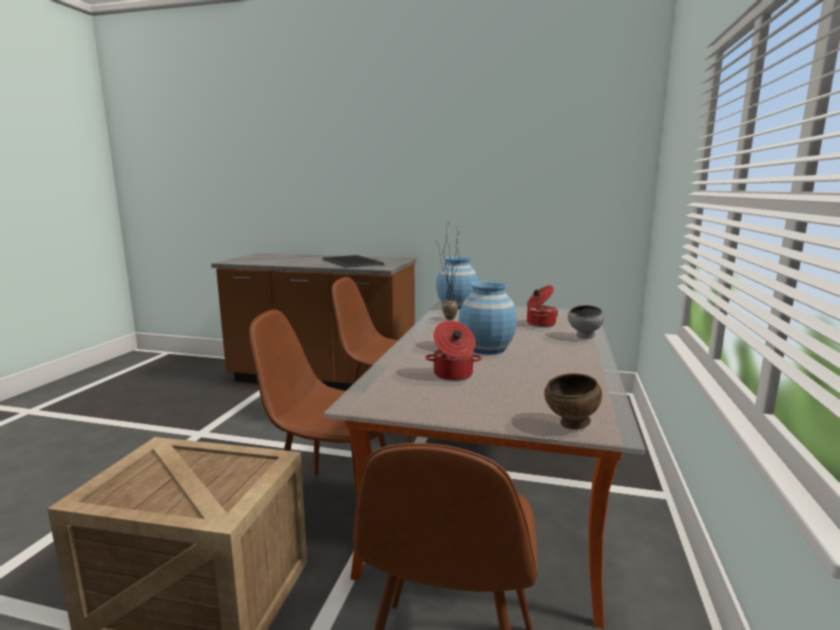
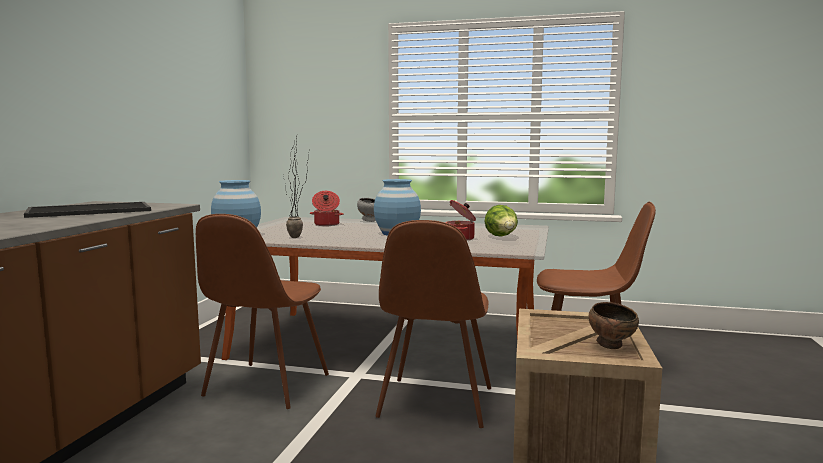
camera: 90 degrees left, 5 degrees down
brown bowl [544,373,602,430] -> brown bowl moved to [588,302,639,349]
none -> lettuce [484,205,518,236]

